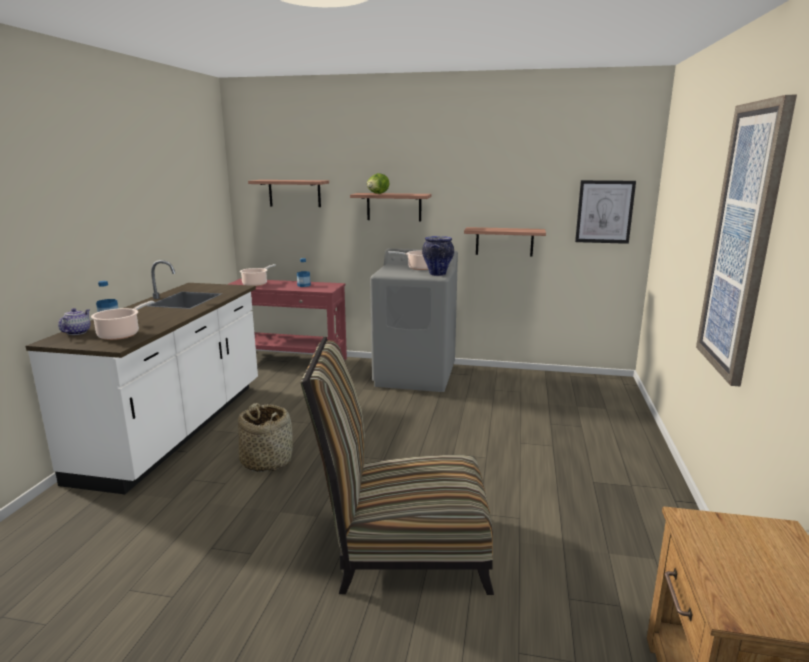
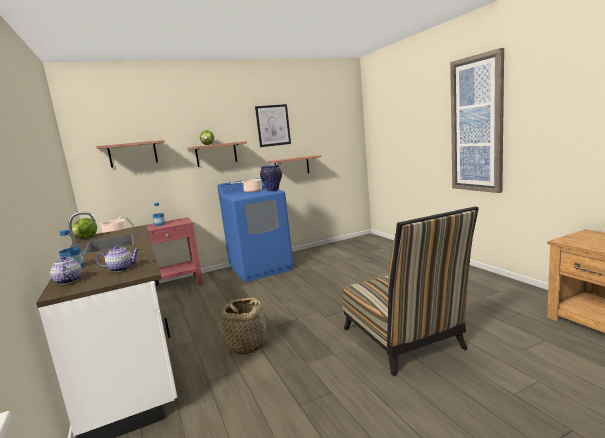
camera: 35 degrees left, 5 degrees down
cooking pot [91,301,154,340] -> teapot [96,245,140,272]
chair [301,337,494,595] -> chair turned 75 degrees counterclockwise [343,206,479,376]
grey washing machine [370,248,458,392] -> blue washing machine [217,178,293,282]
picture [575,180,636,244] -> picture moved to [255,104,291,147]
none -> lettuce [67,218,97,238]

